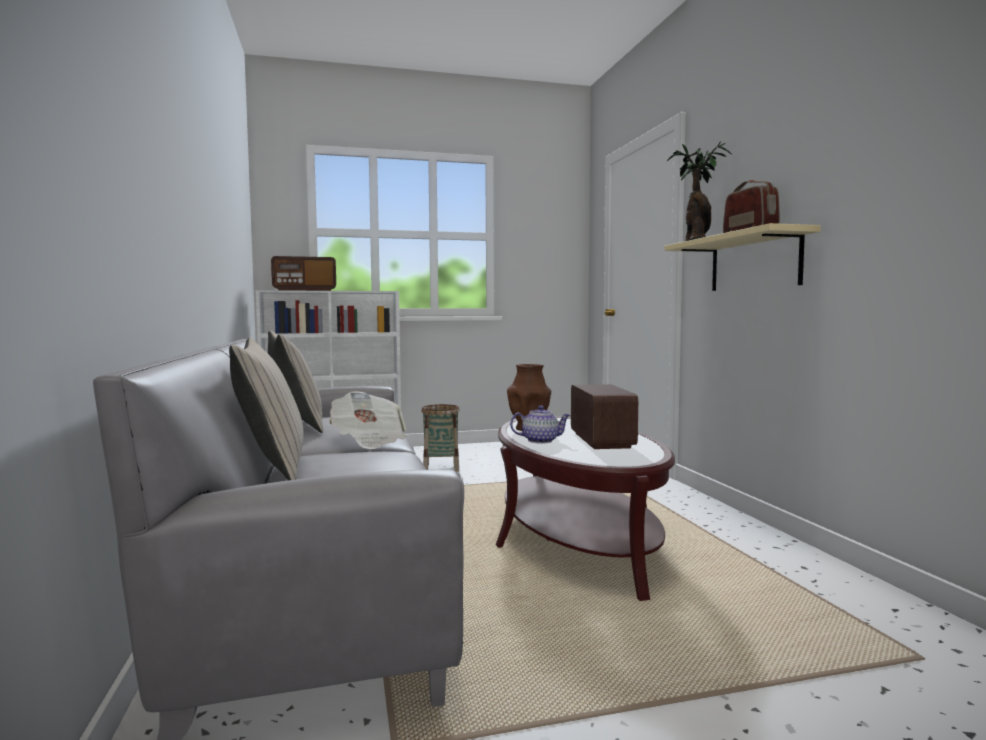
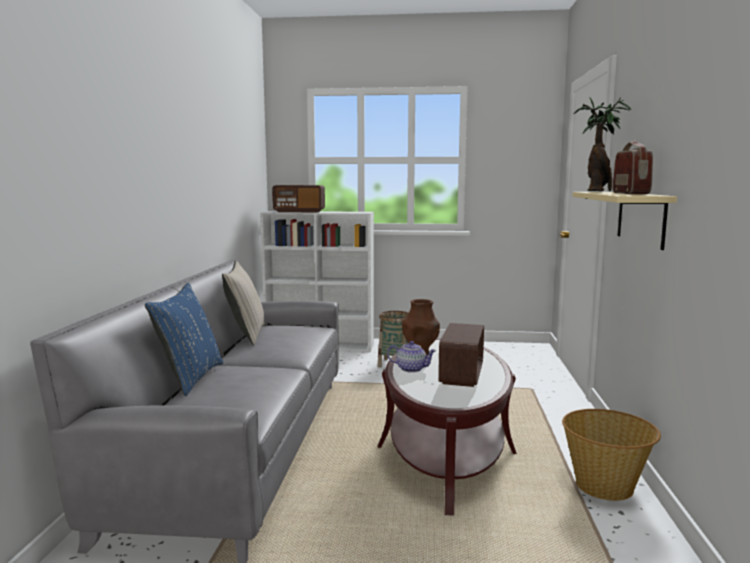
camera: 20 degrees right, 5 degrees up
beige pillow [229,338,304,480] -> blue pillow [145,283,223,396]
newspaper [329,391,406,449] -> none
none -> basket [562,409,661,501]

